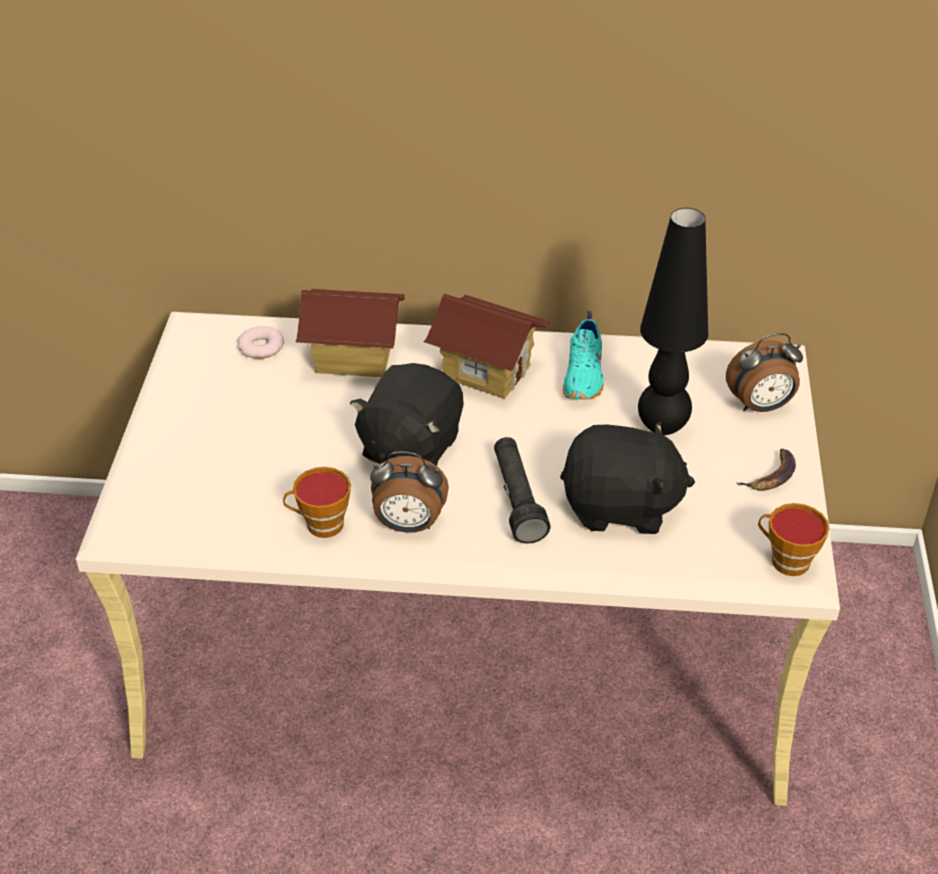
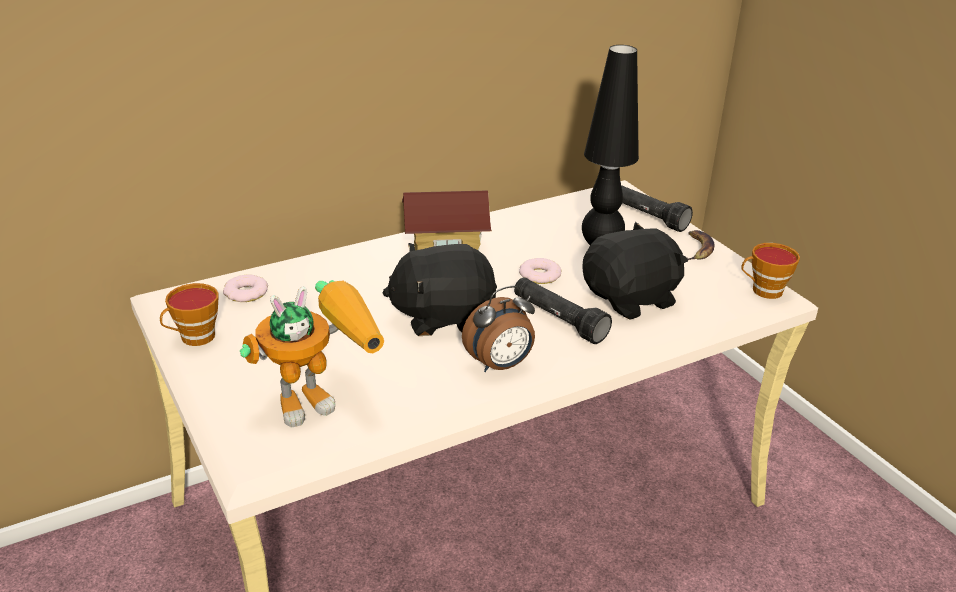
camera: 35 degrees left, 10 degrees down
cup [283,467,351,538] -> cup moved to [160,283,219,346]
toy house [296,289,405,377] -> none
black plush toy [350,363,464,466] -> black plush toy turned 90 degrees clockwise [382,243,497,336]
turquoise shoe [563,311,604,399] -> none
alarm clock [726,333,803,412] -> black flashlight [621,185,693,232]
none -> toy robot [240,280,384,427]
none -> donut [519,258,561,284]

